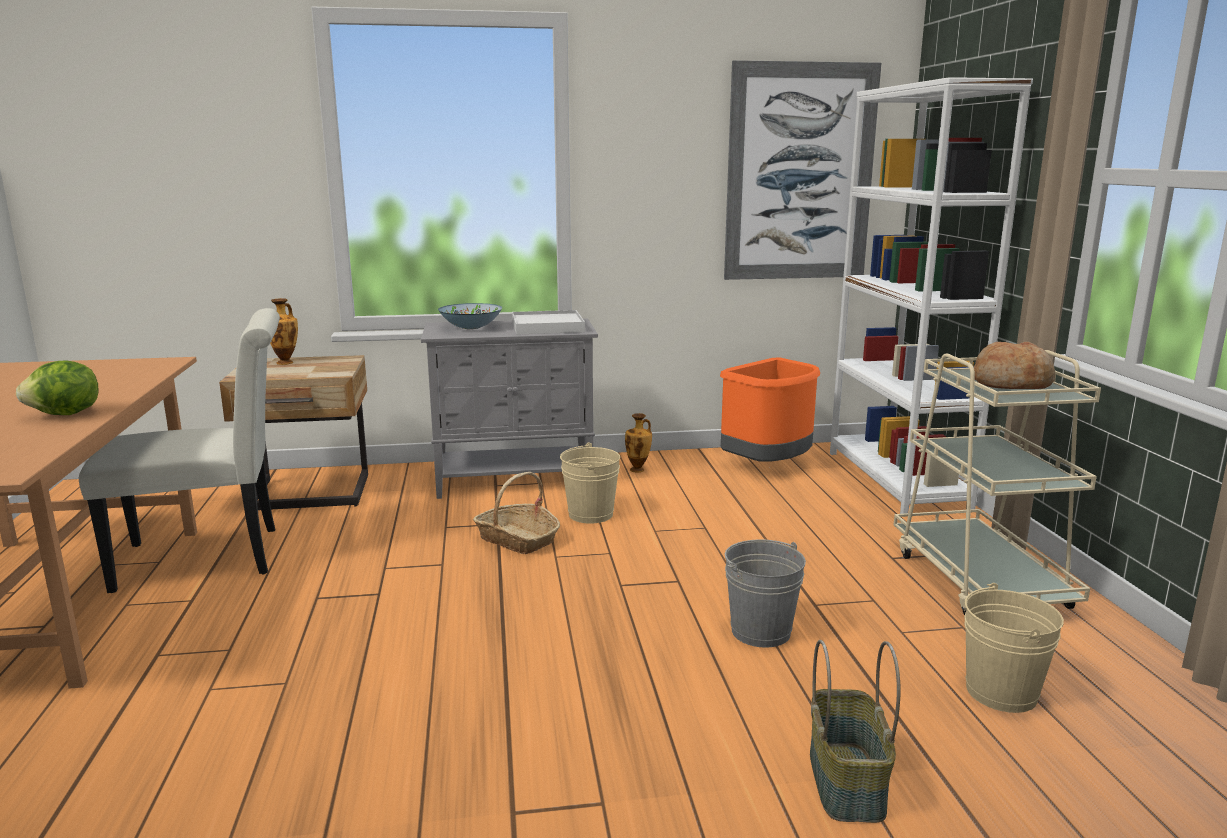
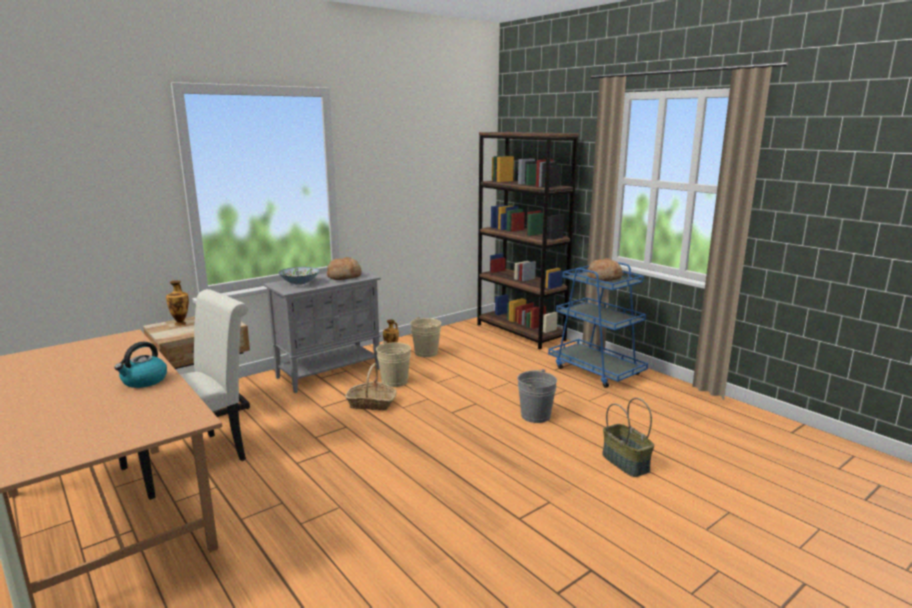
camera: 30 degrees left, 0 degrees up
lettuce [16,360,99,415] -> kettle [115,342,167,388]
white tray [512,310,585,335] -> bread [327,257,362,280]
orange trash can [720,358,820,461] -> none
picture [724,60,881,280] -> none
white bookcase [830,77,1033,514] -> brown bookcase [477,132,579,349]
beige cart [894,350,1101,615] -> blue cart [548,262,648,388]
beige bucket [964,583,1064,713] -> beige bucket moved to [410,317,441,357]

